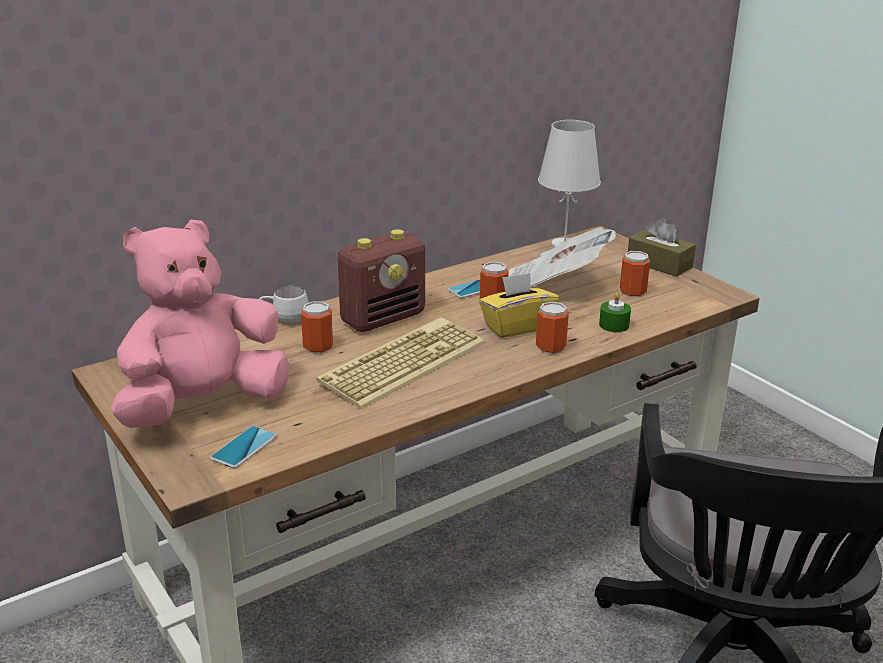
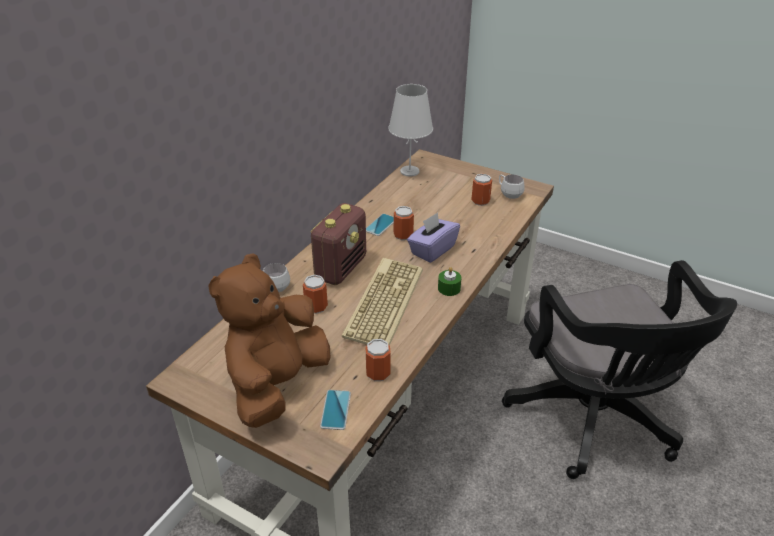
camera: 25 degrees left, 10 degrees up
pink plush toy [111,220,289,428] -> brown plush toy [208,253,330,428]
yellow tissue box [479,273,559,338] -> purple tissue box [407,212,460,263]
newspaper [508,227,616,287] -> none
can [536,302,569,354] -> can moved to [366,339,391,381]
green candle [599,293,631,332] -> green candle moved to [438,267,462,296]
brown tissue box [628,218,696,277] -> none
none -> white mug [499,174,525,199]

